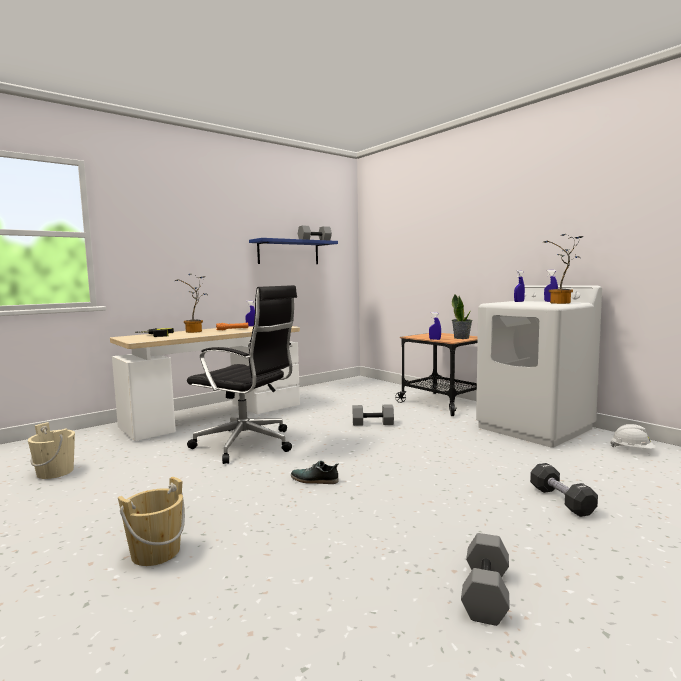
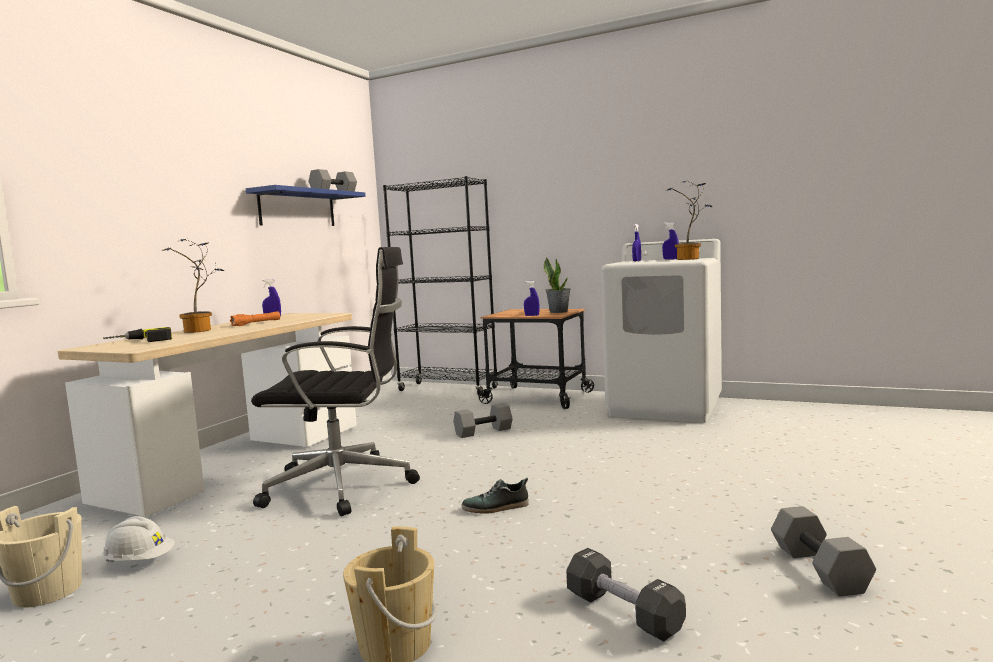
camera: 25 degrees left, 0 degrees up
black dumbbell [530,463,598,517] -> black dumbbell moved to [566,548,686,641]
white hard hat [610,424,656,449] -> white hard hat moved to [102,516,175,562]
none -> black bookcase [383,176,498,396]

